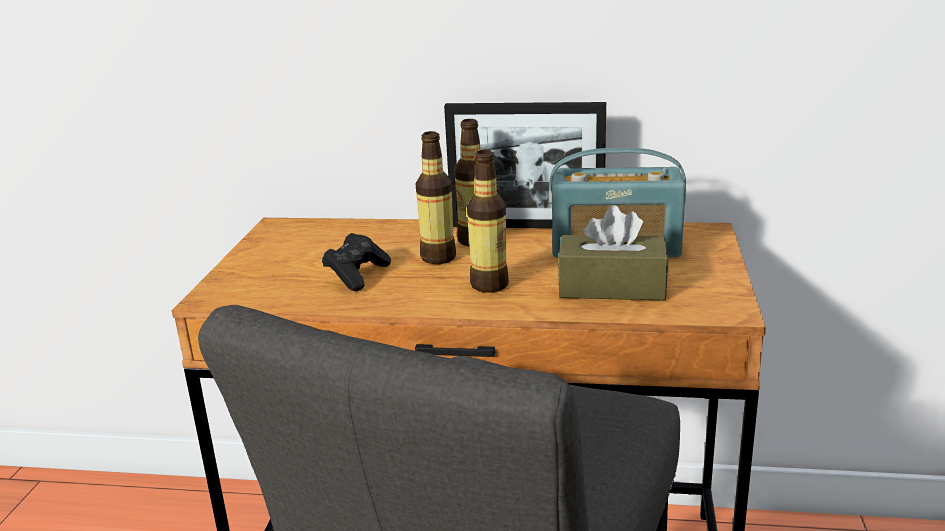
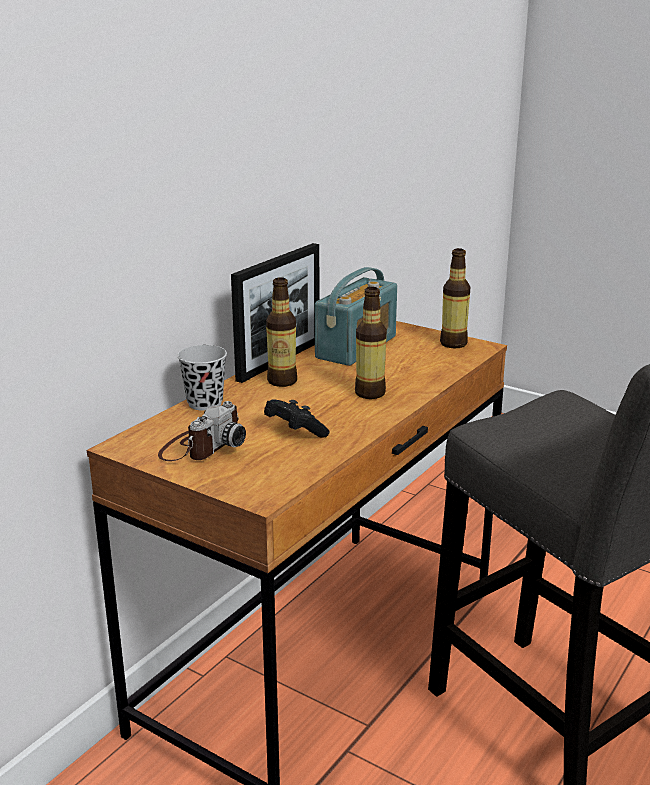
camera: 65 degrees left, 0 degrees up
bottle [416,131,456,264] -> bottle moved to [440,248,470,348]
brown tissue box [558,205,668,300] -> none
none -> camera [158,401,246,461]
none -> black cup [177,345,227,411]

